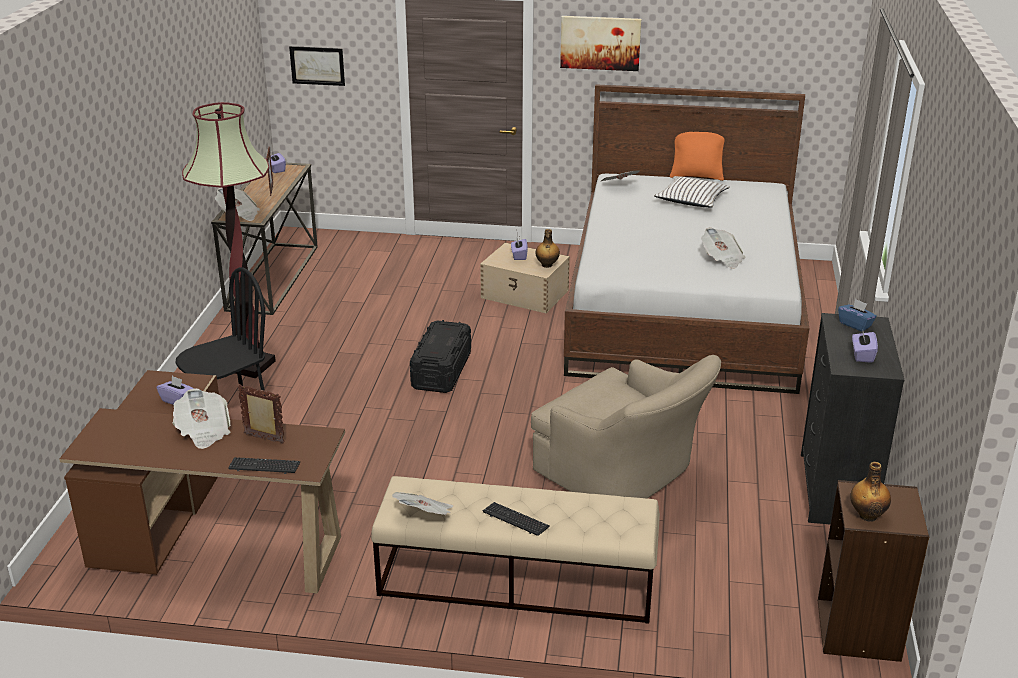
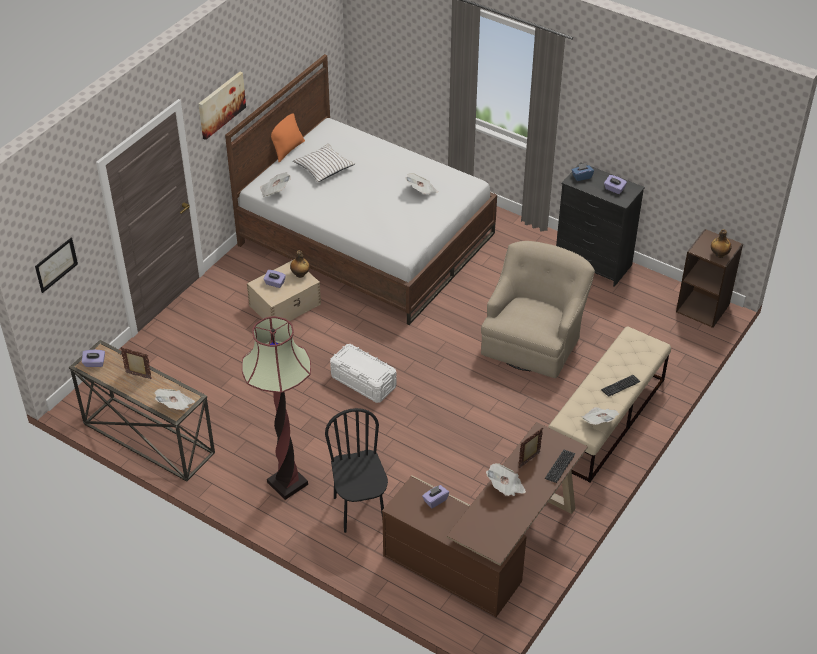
camera: 65 degrees left, 15 degrees up
black storage box [410,320,471,393] -> white storage box [330,344,396,403]
beige armchair [531,355,721,498] -> beige armchair turned 45 degrees counterclockwise [481,241,595,378]

